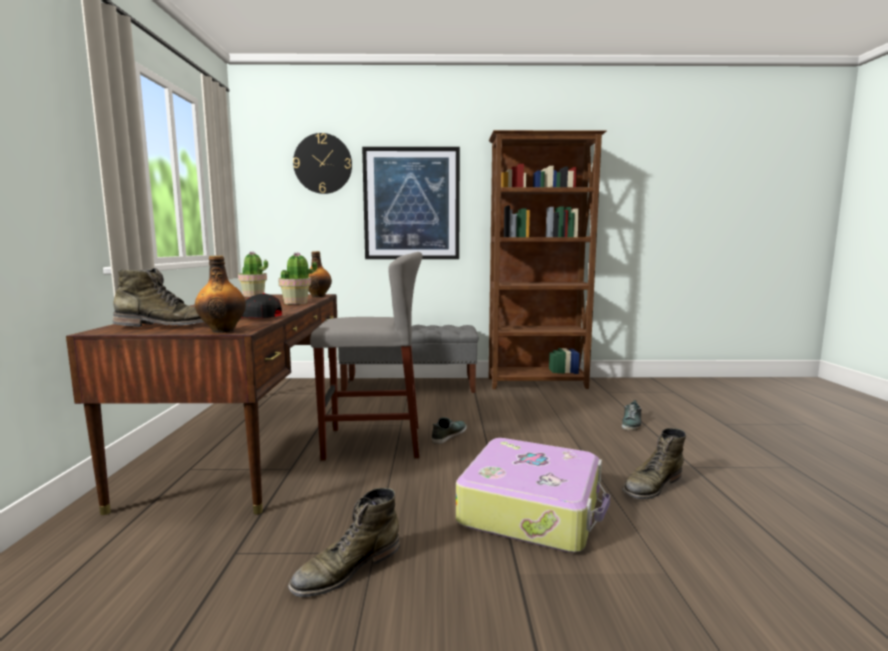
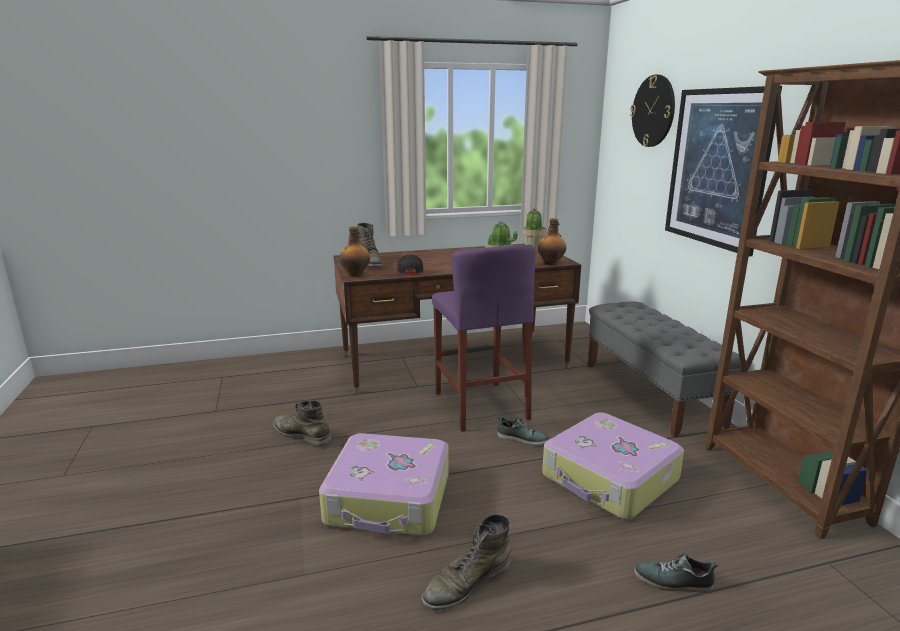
camera: 75 degrees right, 10 degrees up
grey stool [310,252,422,460] -> purple stool [432,245,535,432]
green boot [622,428,686,499] -> green boot turned 75 degrees counterclockwise [421,514,511,610]
none -> suitcase [542,412,684,519]

